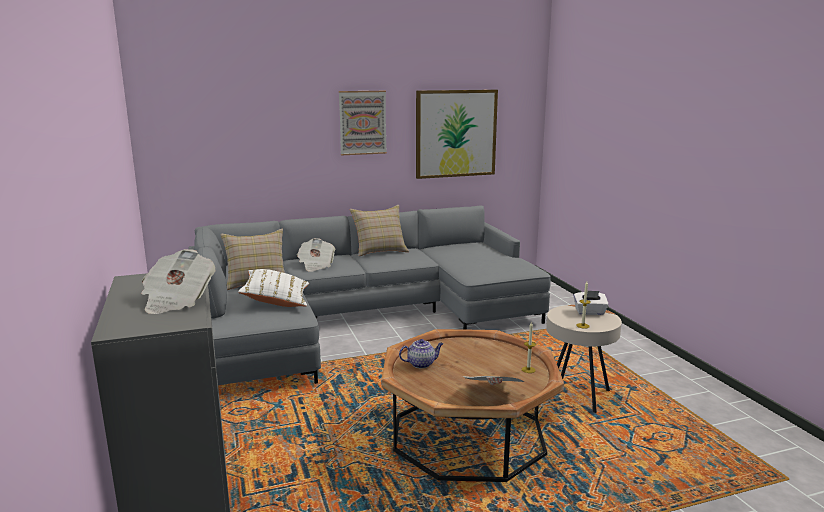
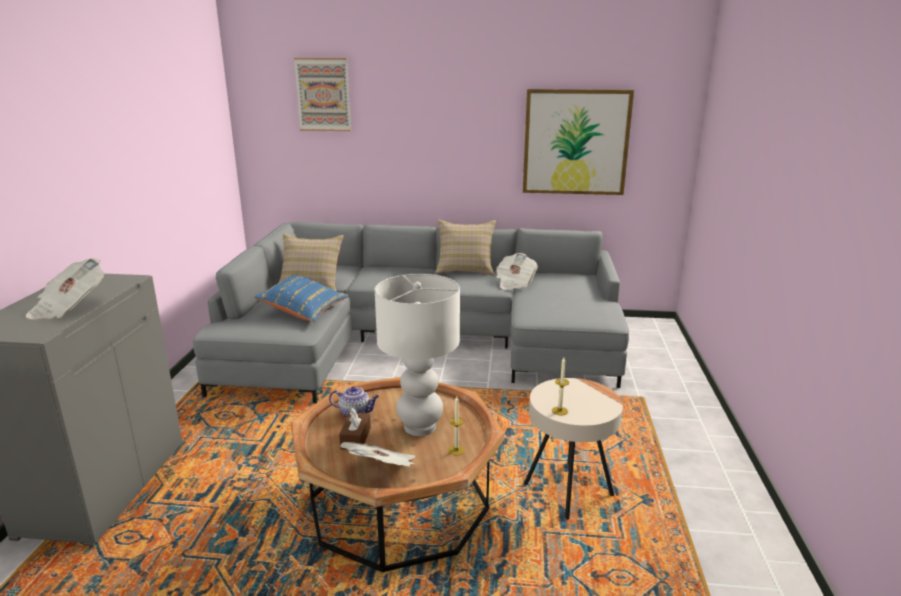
camera: 25 degrees right, 5 degrees up
white pillow [238,269,309,307] -> blue pillow [254,275,348,323]
newspaper [297,238,335,272] -> newspaper moved to [496,253,538,290]
picture [339,91,387,156] -> picture moved to [294,58,351,131]
white tissue box [573,291,609,315] -> none
none -> brown tissue box [339,408,371,450]
none -> white table lamp [375,274,460,436]

